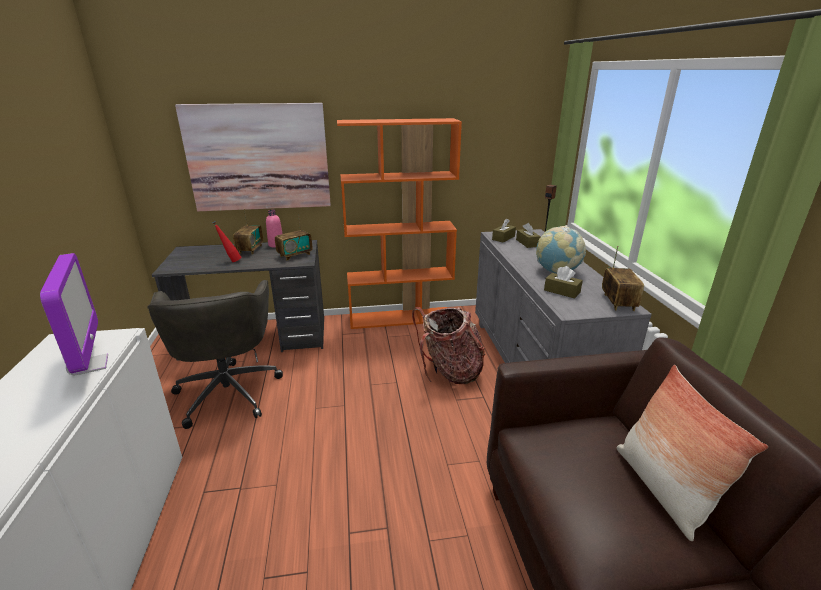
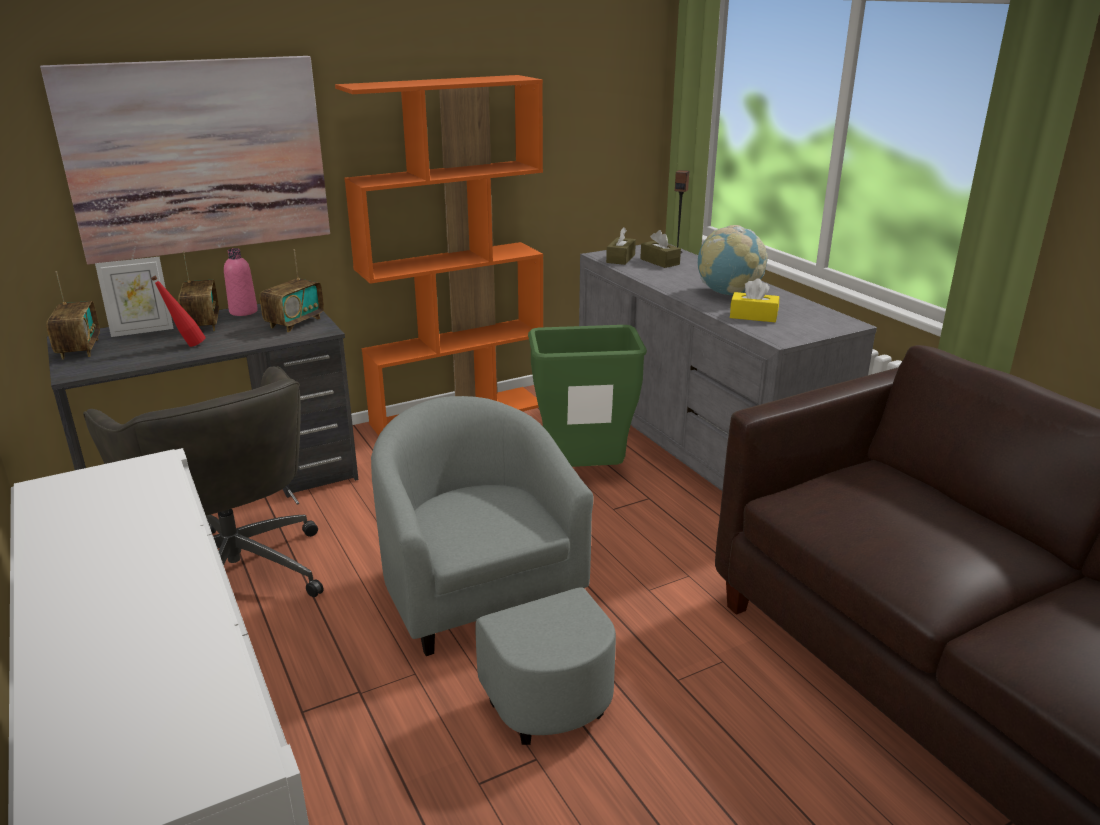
camera: 20 degrees left, 0 degrees up
monitor [40,253,108,375] -> none
backpack [412,307,485,384] -> green trash can [528,325,647,467]
brown tissue box [544,266,583,299] -> yellow tissue box [730,279,779,322]
radio [602,246,644,311] -> radio moved to [46,271,100,360]
pillow [617,365,768,541] -> none
none -> picture frame [95,257,174,337]
none -> grey armchair [371,396,616,745]

